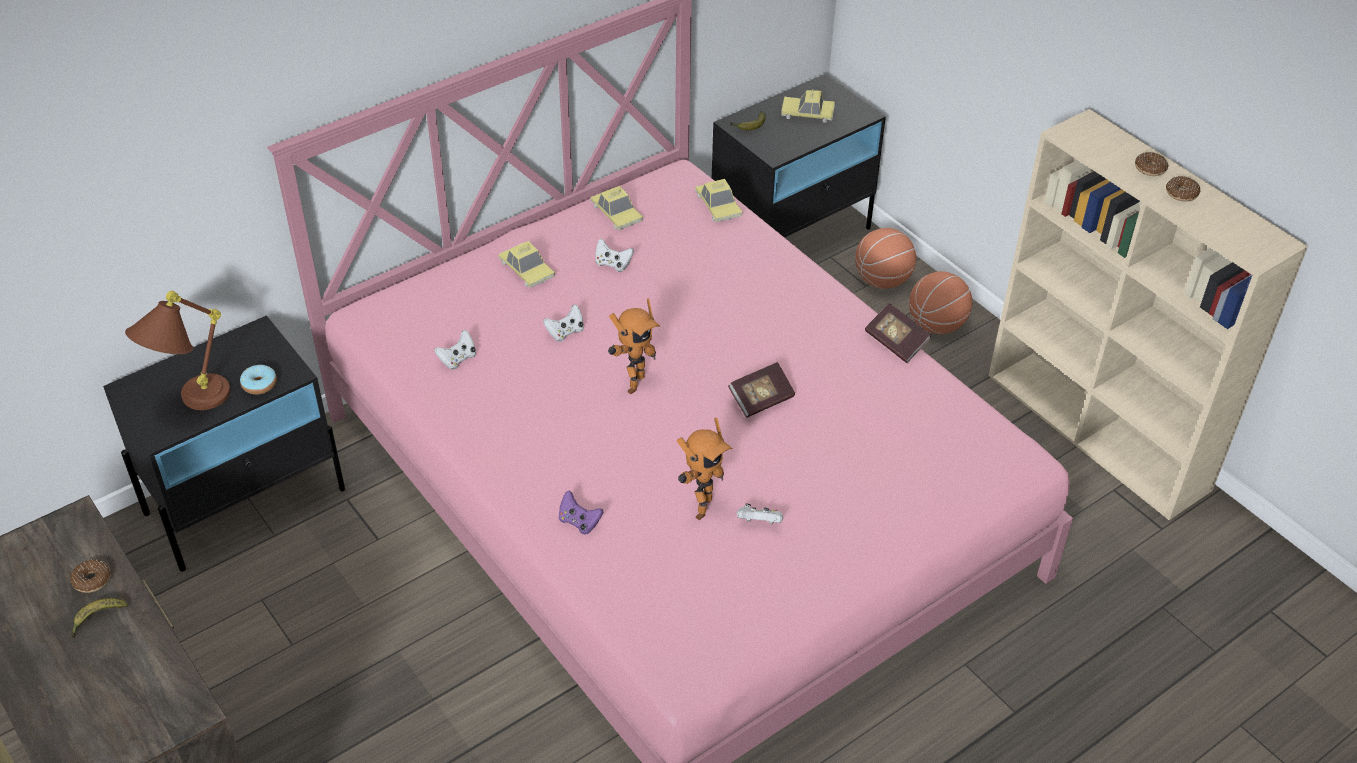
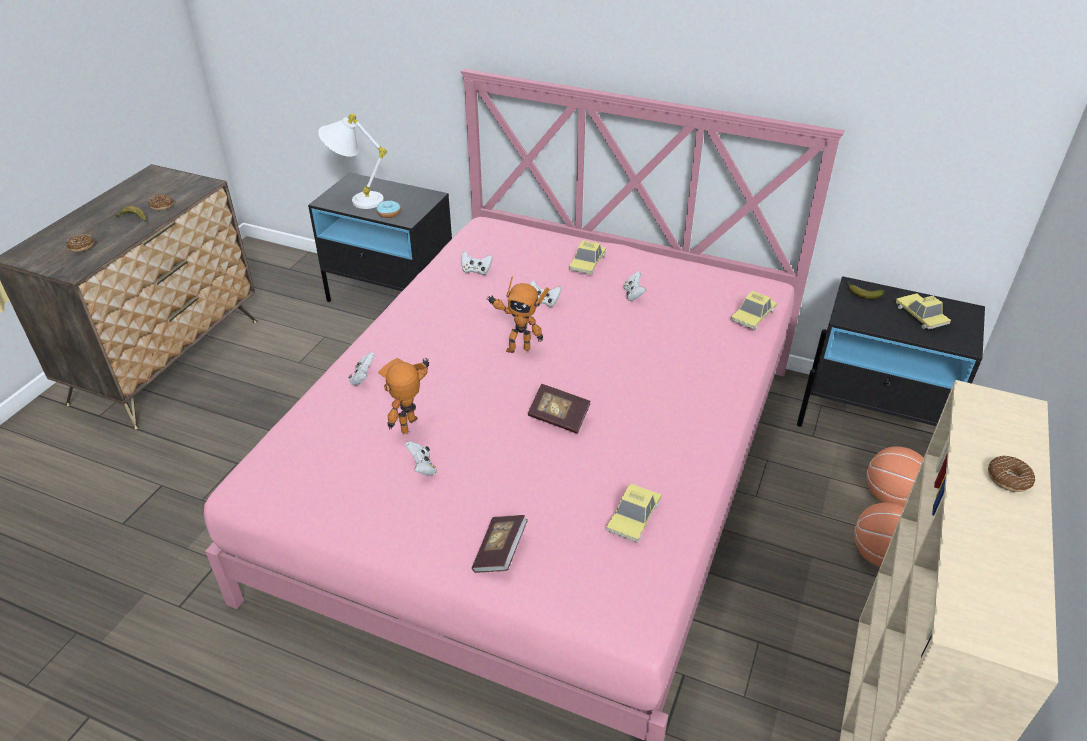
camera: 60 degrees right, 5 degrees down
brown table lamp [125,291,230,410] -> white table lamp [318,113,387,209]
purple game controller [559,491,603,534] -> white game controller [349,352,375,385]
toy car [591,186,643,230] -> toy car moved to [606,484,662,543]
toy robot [677,418,732,520] -> toy robot turned 120 degrees clockwise [378,358,429,434]
book [865,303,931,363] -> book moved to [472,515,528,573]
donut [1166,176,1200,201] -> donut moved to [66,234,94,252]

